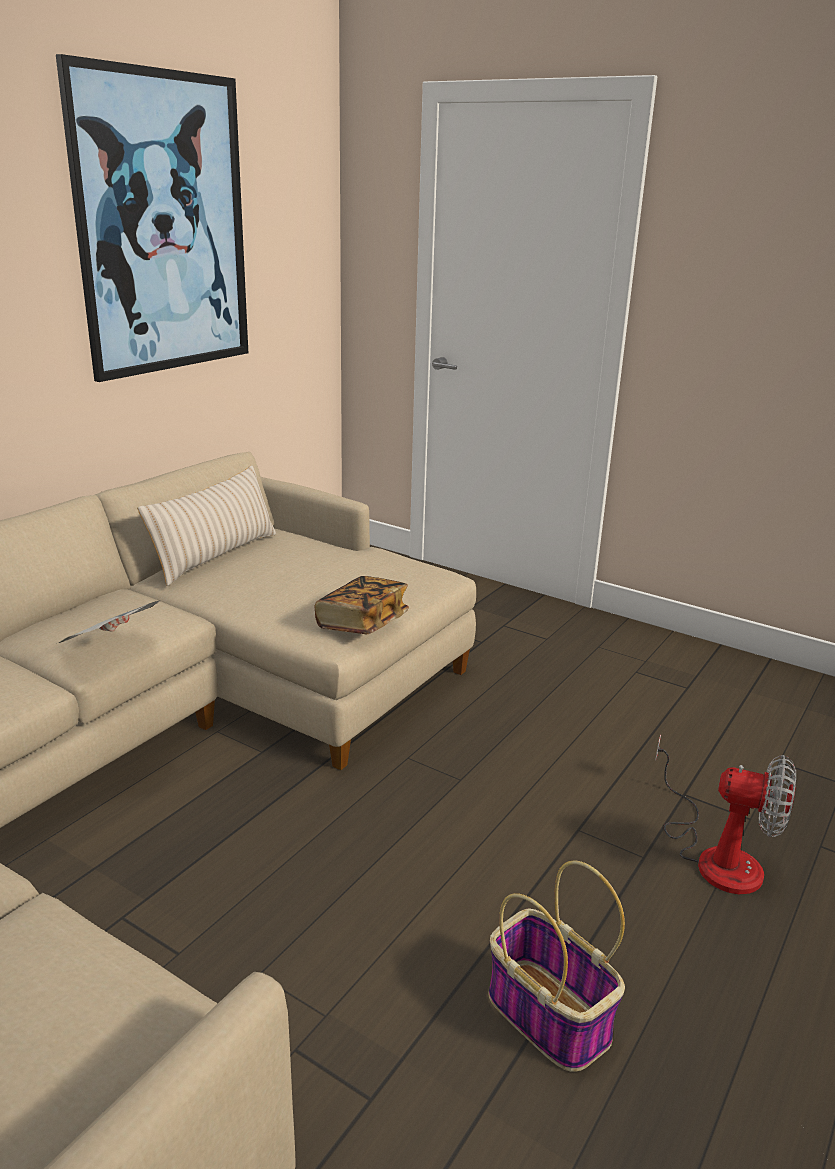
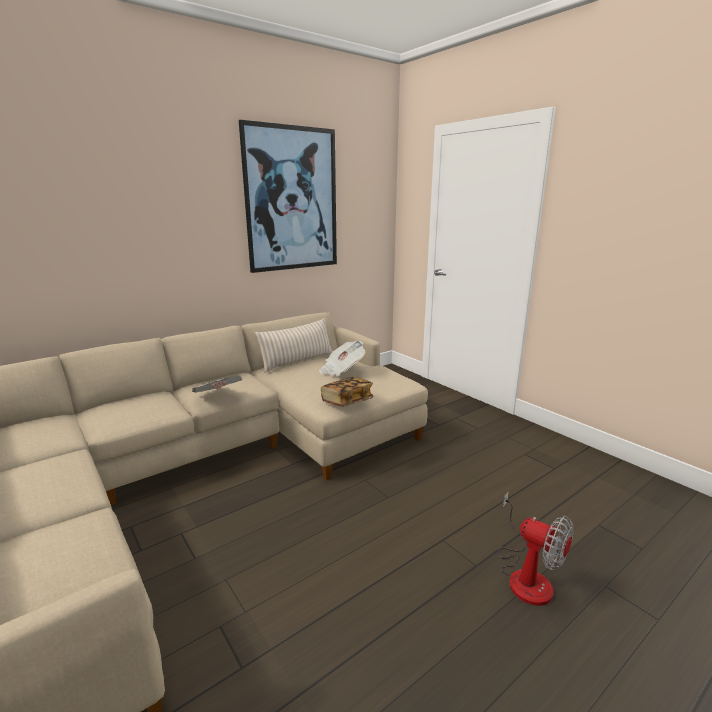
camera: 20 degrees right, 5 degrees down
basket [489,861,625,1072] -> none
none -> newspaper [319,341,365,376]

